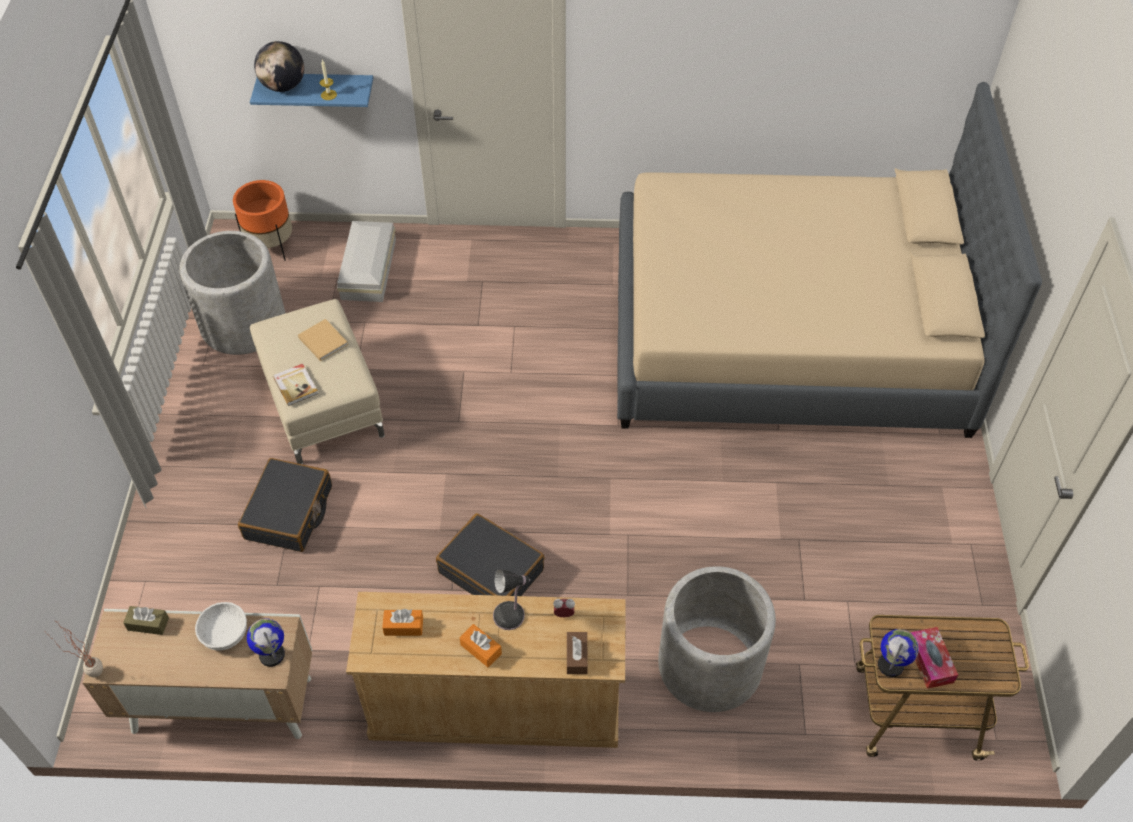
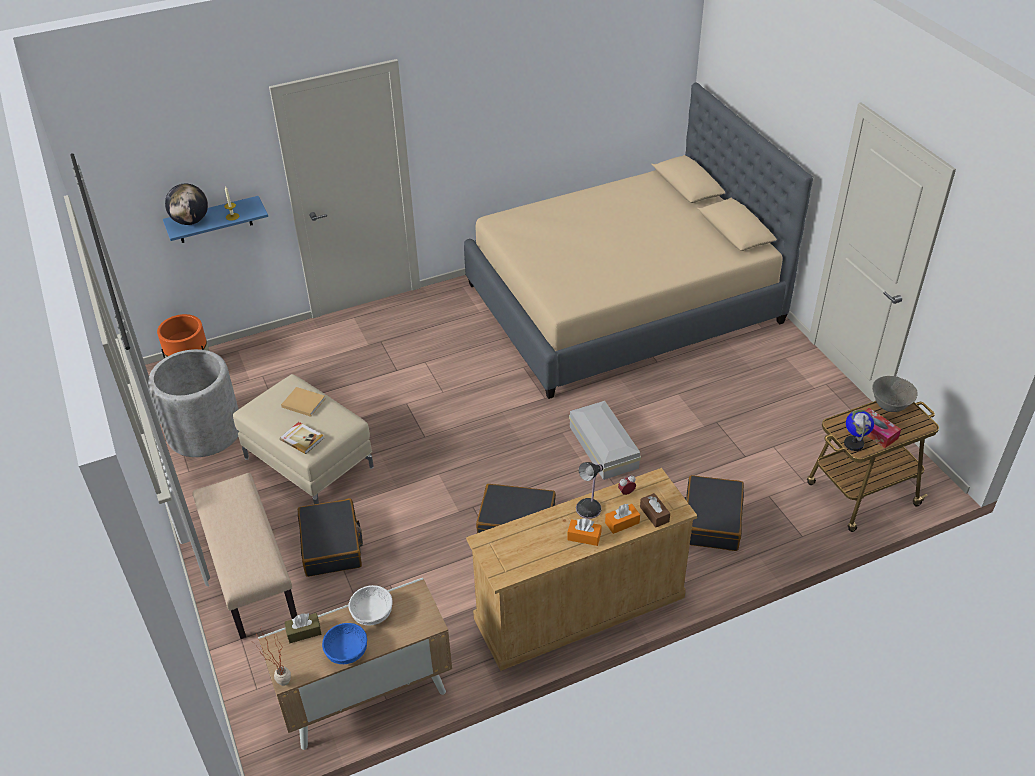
camera: 25 degrees left, 10 degrees down
globe [247,619,285,667] -> none
white storage box [337,221,396,302] -> white storage box moved to [569,401,641,480]
orange tissue box [382,609,423,636] -> orange tissue box moved to [605,504,640,534]
grey planter [658,566,776,712] -> black suitcase [684,475,744,551]
none -> beige bench [192,473,297,639]
none -> blue bowl [322,623,367,664]
none -> grey bowl [872,376,918,412]

